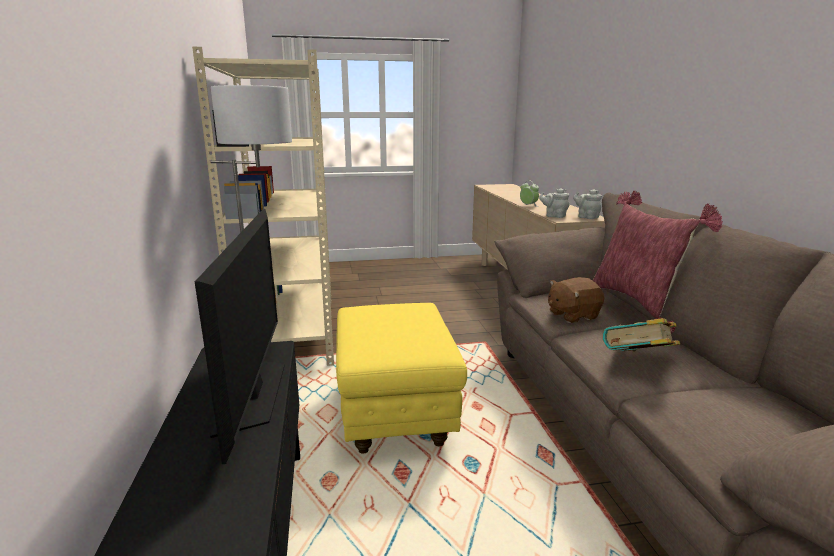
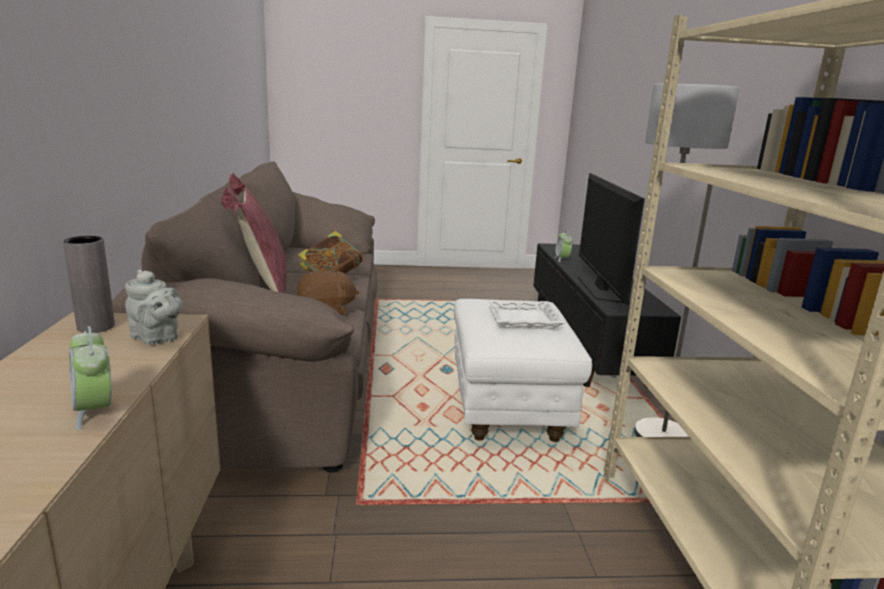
camera: 175 degrees left, 0 degrees up
yellow ottoman [336,303,467,453] -> white ottoman [454,299,592,442]
grey teapot [573,189,602,219] -> grey vase [63,236,115,333]
none -> white tray [487,300,565,329]
none -> alarm clock [555,230,573,262]

